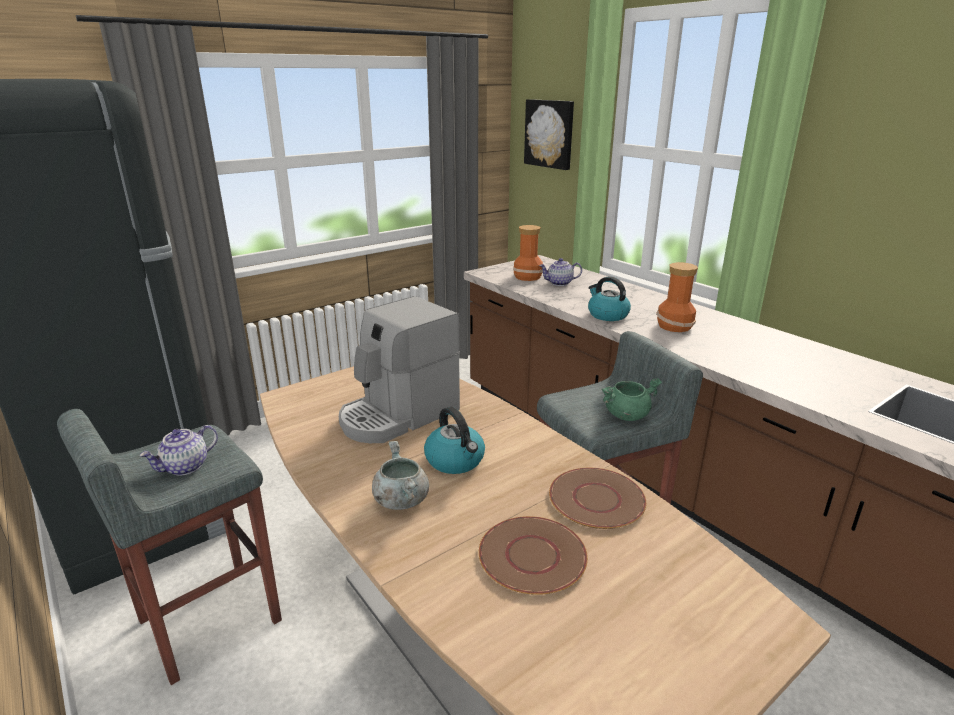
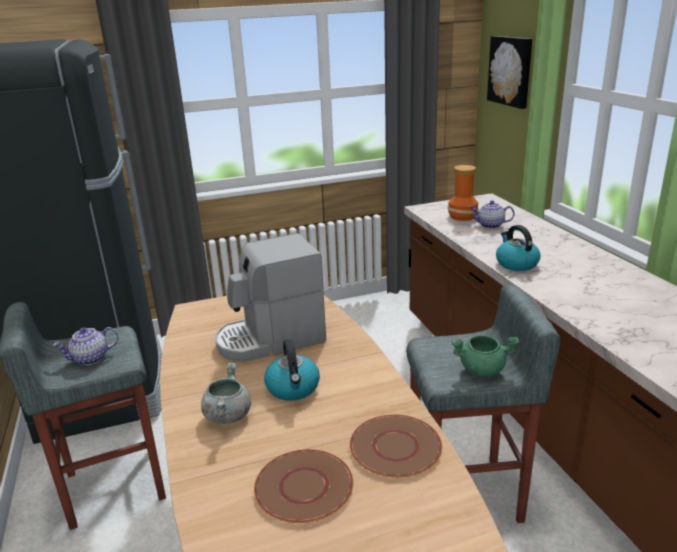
camera: 20 degrees right, 0 degrees up
vase [657,262,698,332] -> none

